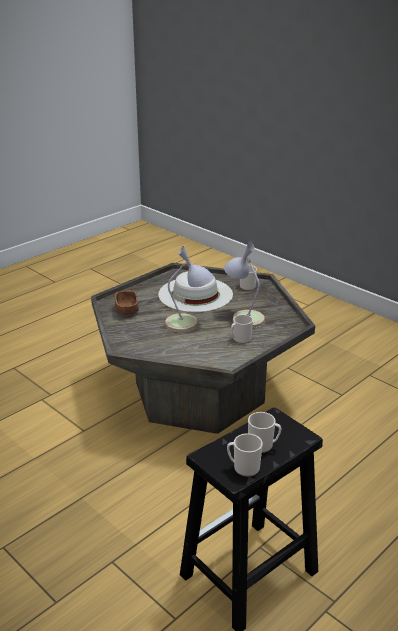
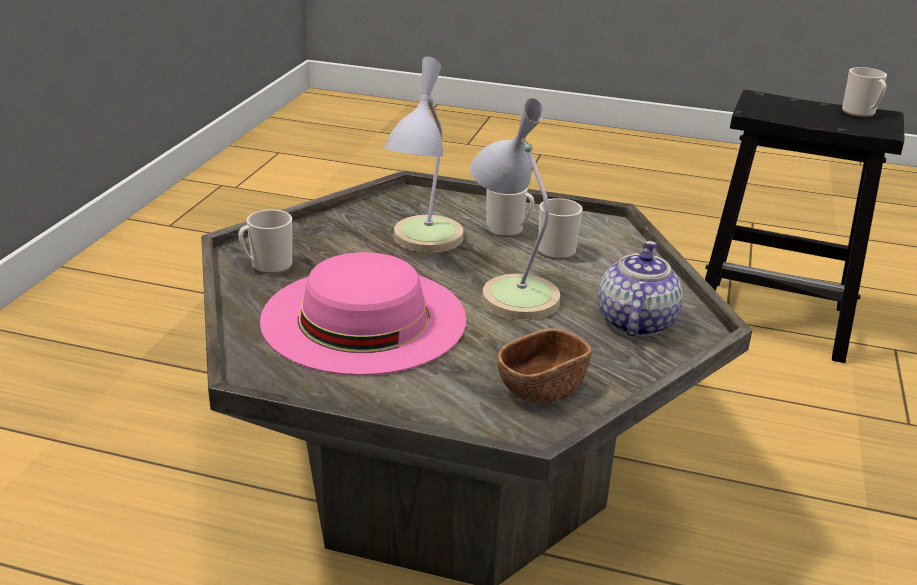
camera: 120 degrees left, 0 degrees up
white hat [158,271,233,312] -> pink hat [260,252,466,375]
mug [248,412,281,453] -> mug moved to [538,198,583,260]
none -> teapot [598,241,683,337]

